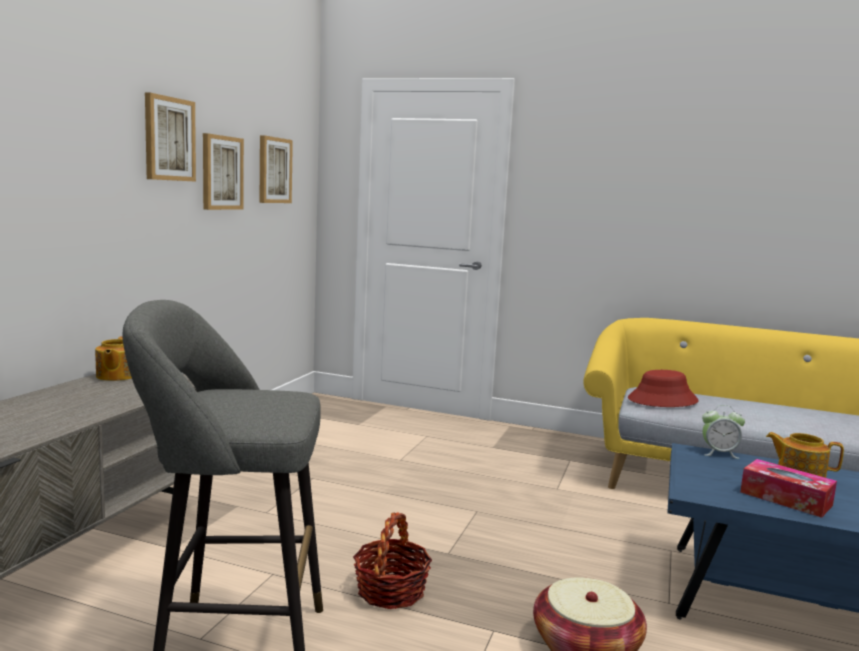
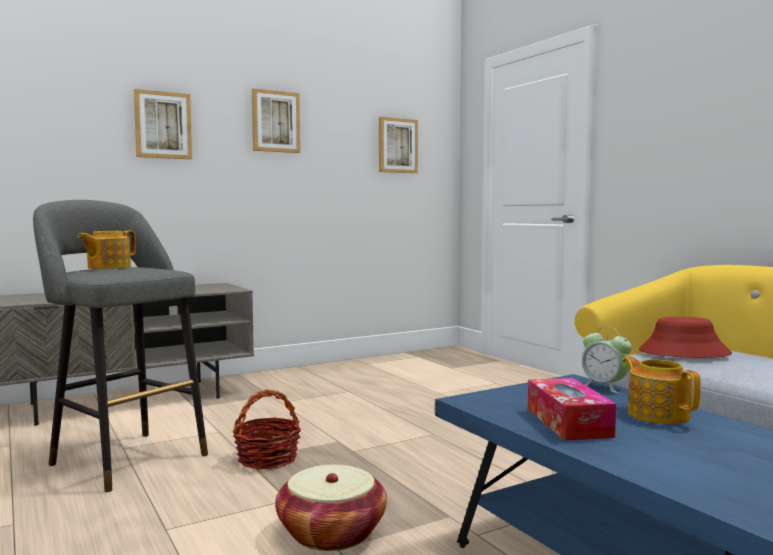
camera: 40 degrees right, 5 degrees down
teapot [95,336,132,381] -> teapot moved to [77,230,136,269]
picture [203,133,244,210] -> picture moved to [134,89,192,159]

